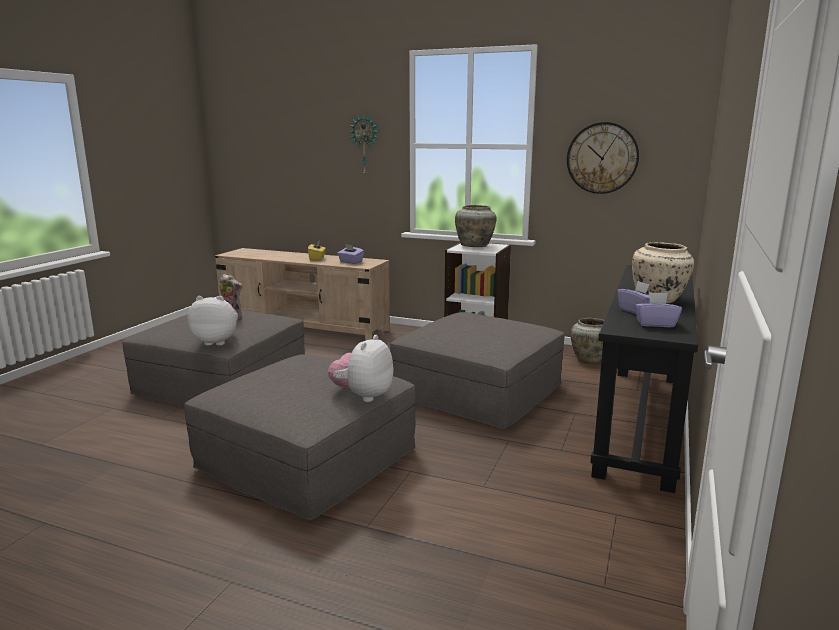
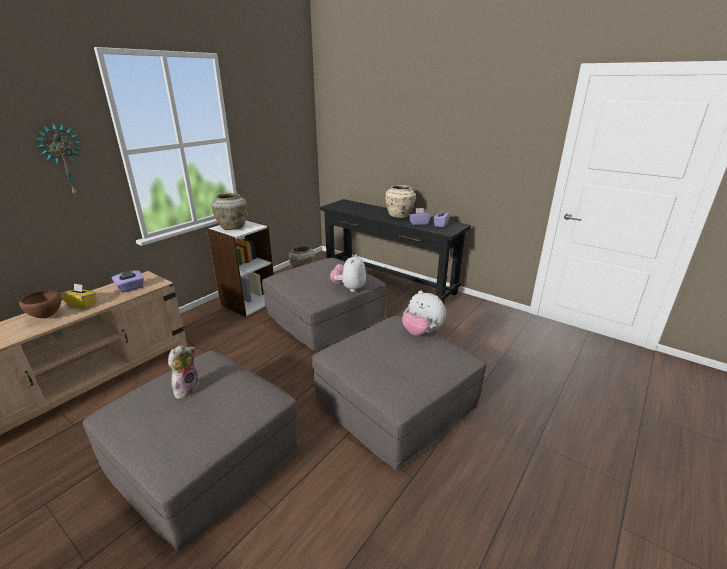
camera: 75 degrees left, 10 degrees up
plush toy [187,296,238,346] -> plush toy moved to [330,254,366,292]
wall clock [567,122,639,194] -> none
none -> brown bowl [19,290,61,318]

